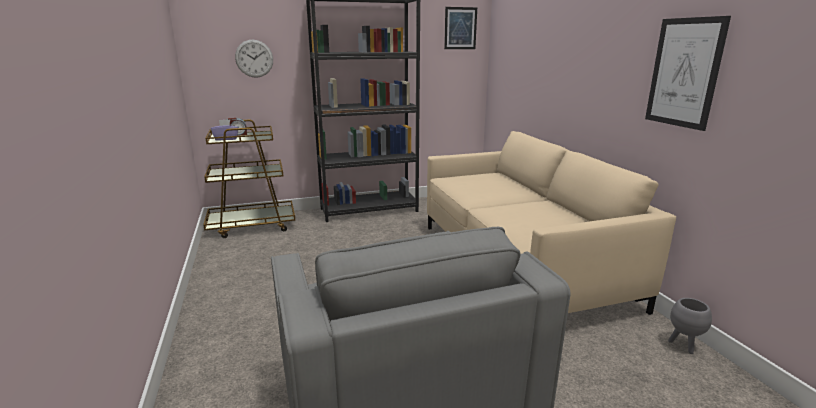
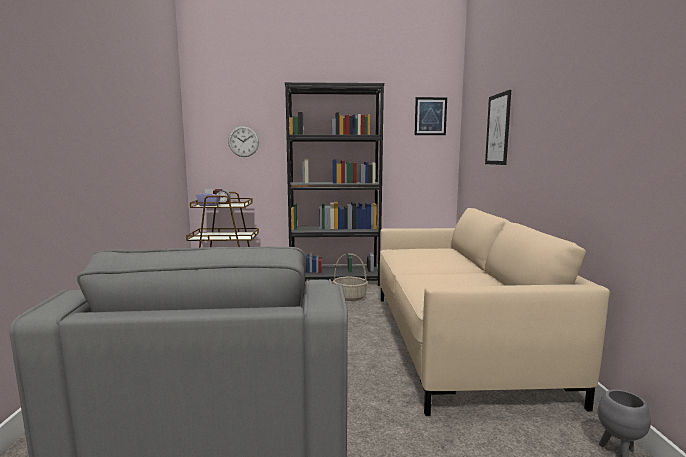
camera: 15 degrees right, 10 degrees down
picture [645,16,731,131] -> picture moved to [485,90,511,165]
none -> basket [333,253,368,301]

